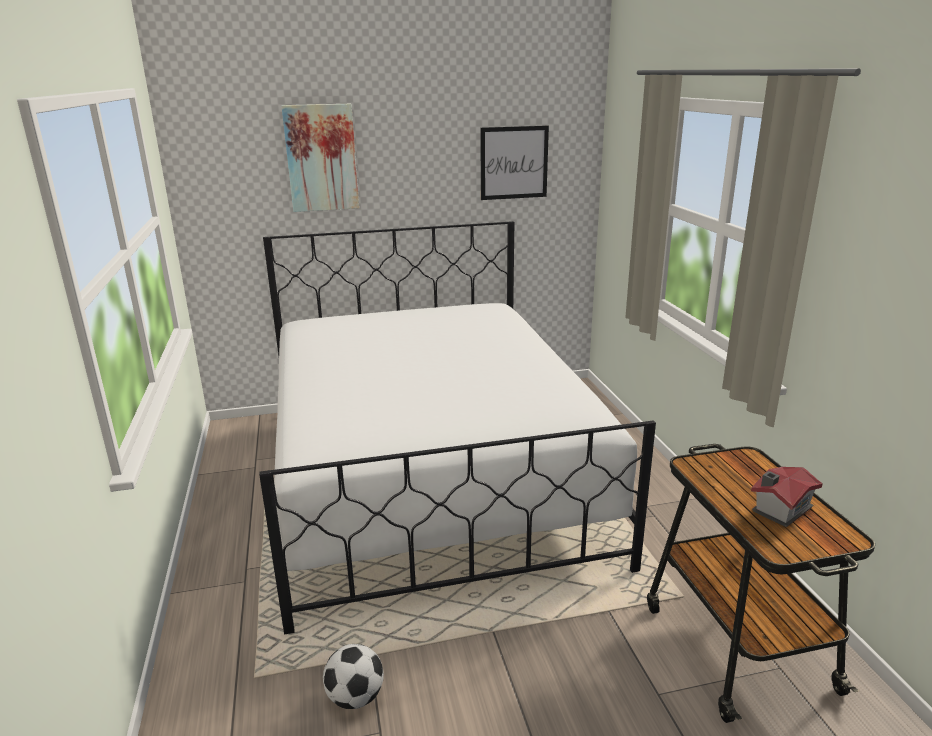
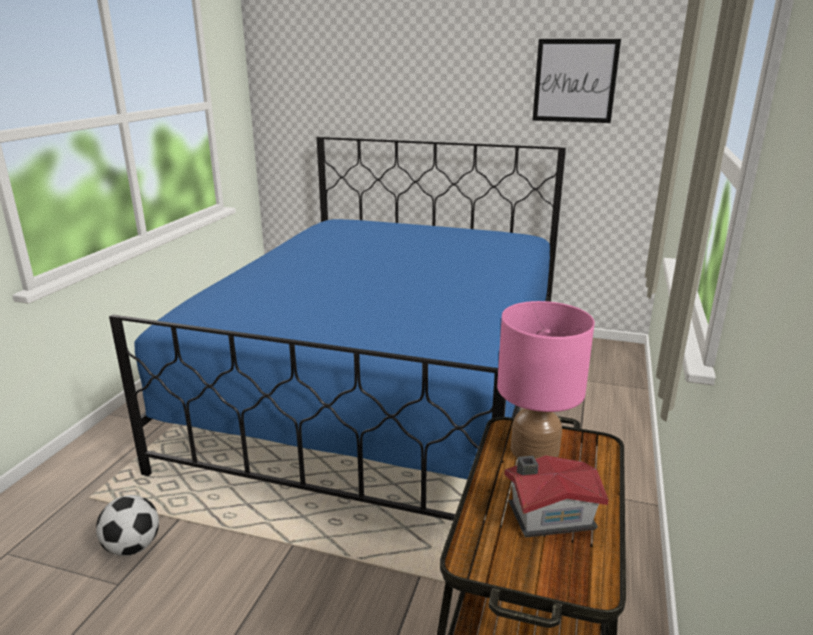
camera: 30 degrees right, 0 degrees up
white bed [259,221,656,635] -> blue bed [109,137,566,525]
picture [281,104,359,212] -> none
none -> pink table lamp [497,301,595,459]

